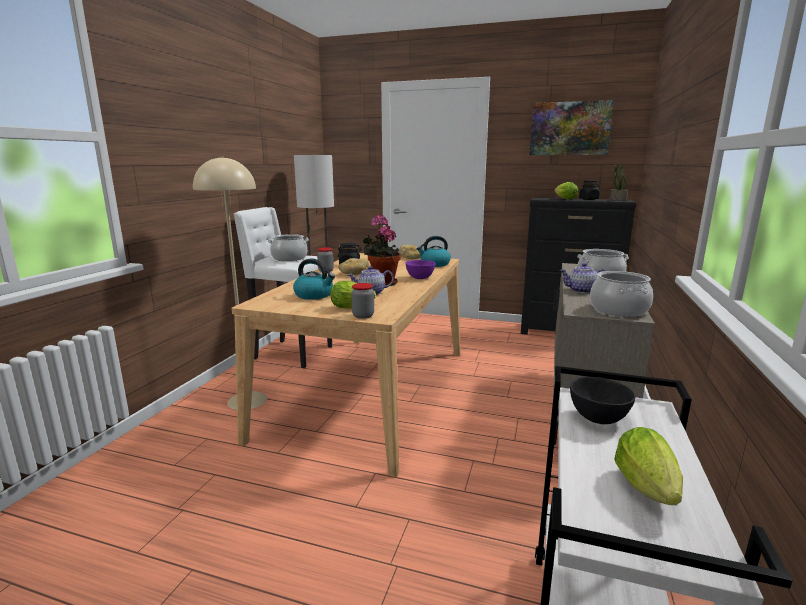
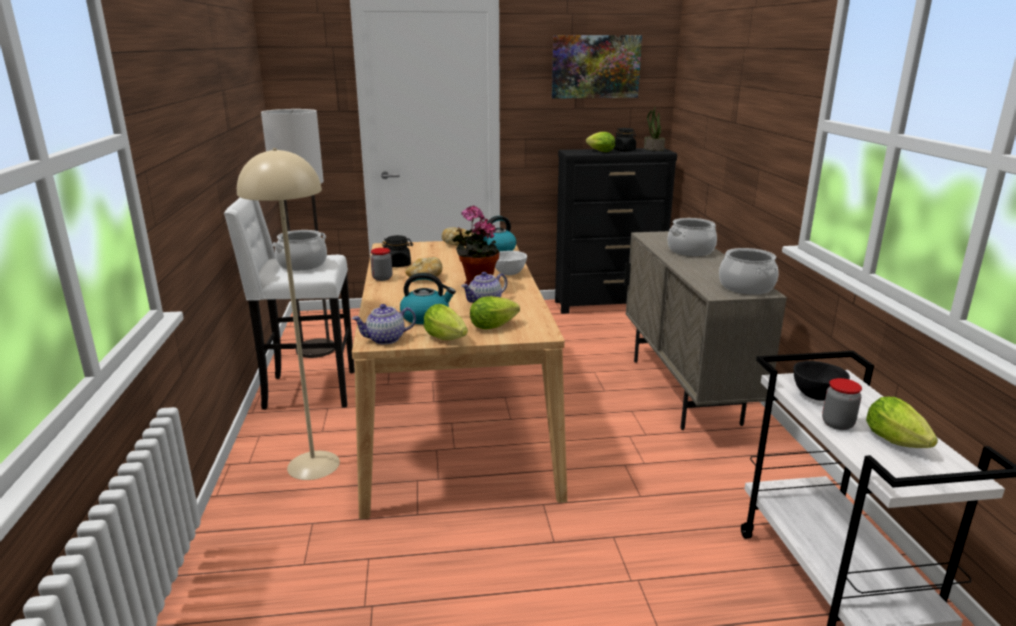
camera: 25 degrees left, 5 degrees up
jar [352,283,374,319] -> jar moved to [822,378,862,430]
purple bowl [405,260,435,279] -> white bowl [495,251,527,275]
teapot [560,263,606,293] -> teapot moved to [352,304,416,345]
none -> lettuce [424,304,468,340]

